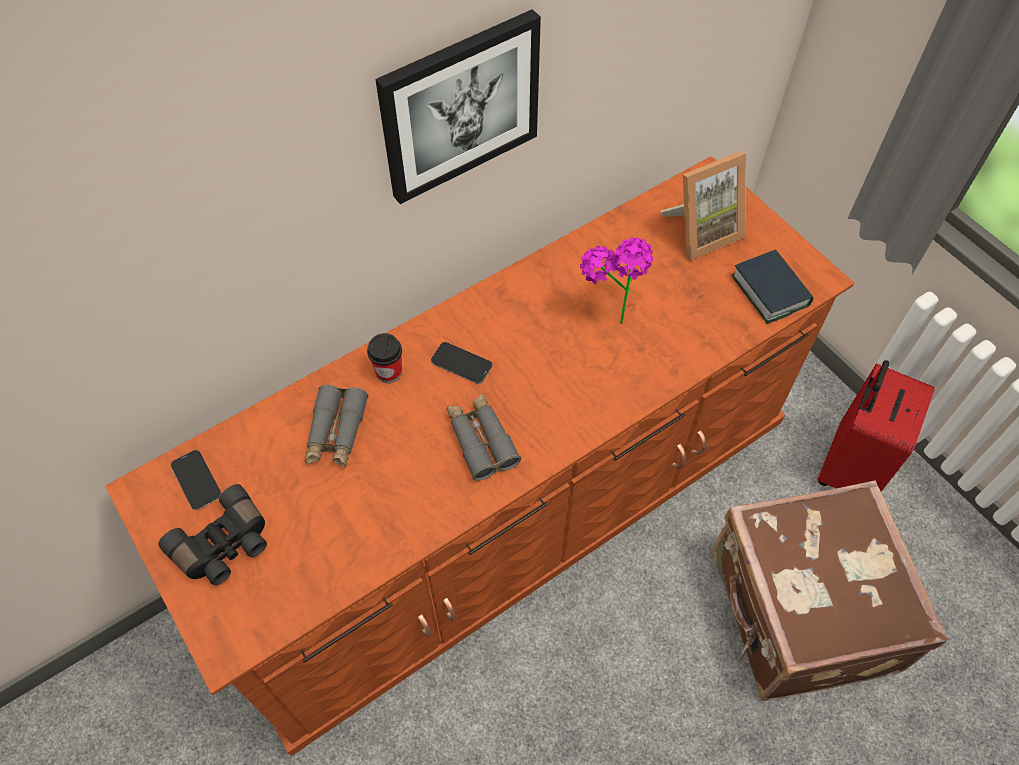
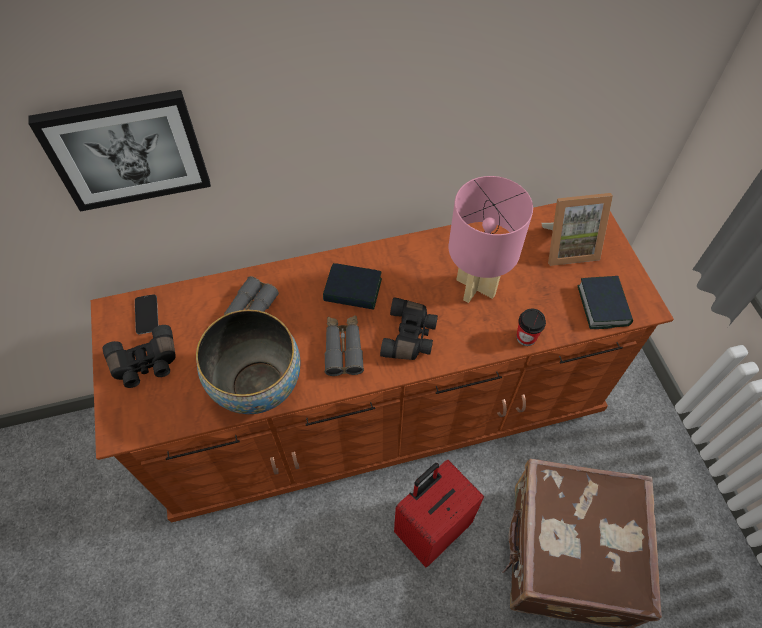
camera: 20 degrees right, 0 degrees up
cup [367,333,402,383] -> cup moved to [516,309,546,346]
picture [375,9,541,204] -> picture moved to [28,90,211,212]
phone [431,342,493,384] -> book [323,263,382,310]
potted plant [580,237,654,324] -> pink table lamp [448,176,533,303]
red suitcase [817,360,935,491] -> red suitcase moved to [394,460,484,568]
none -> bowl [196,310,300,414]
none -> black binoculars [380,298,438,360]

